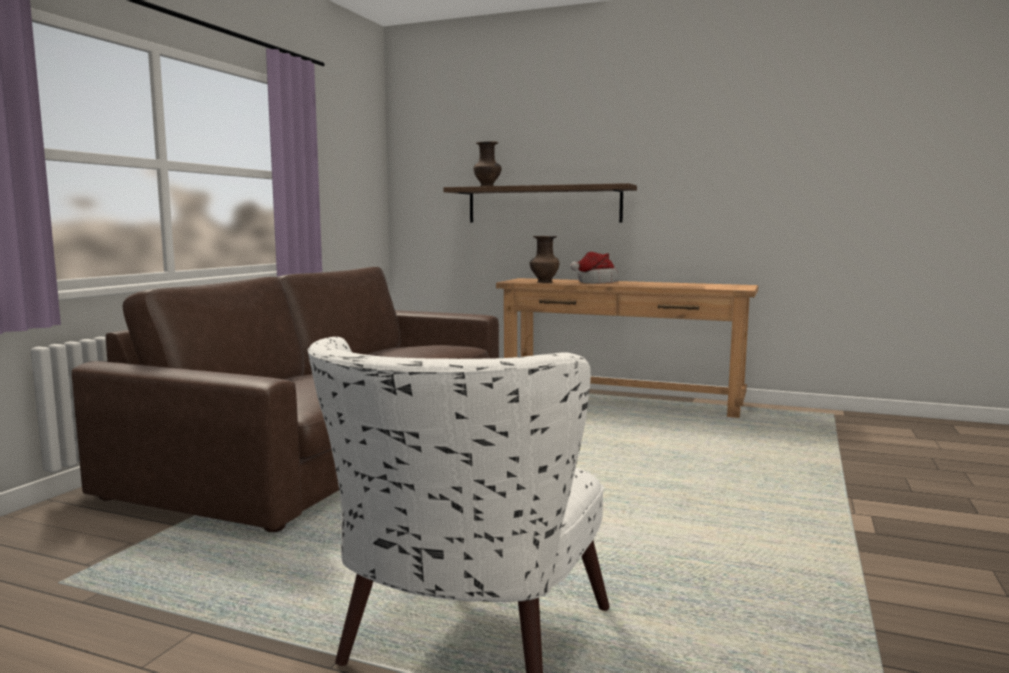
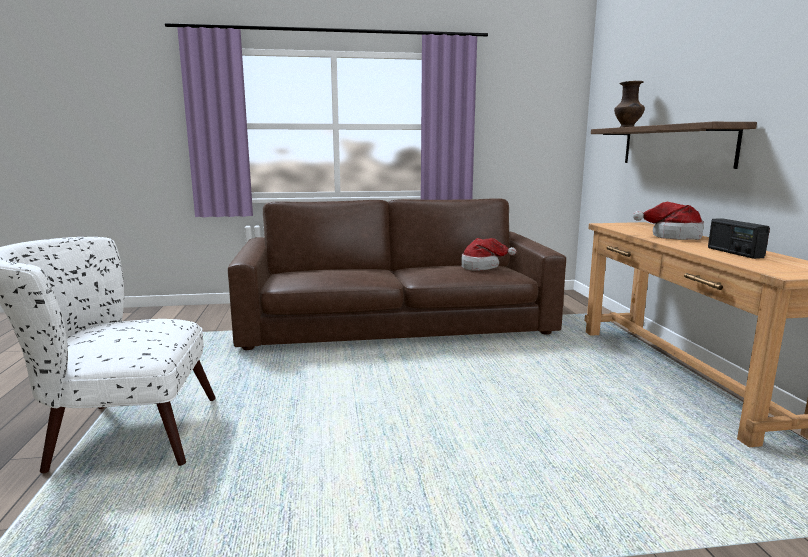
camera: 60 degrees right, 5 degrees up
brown vase [530,236,560,283] -> none
none -> hat [461,238,516,271]
none -> radio [708,218,770,259]

